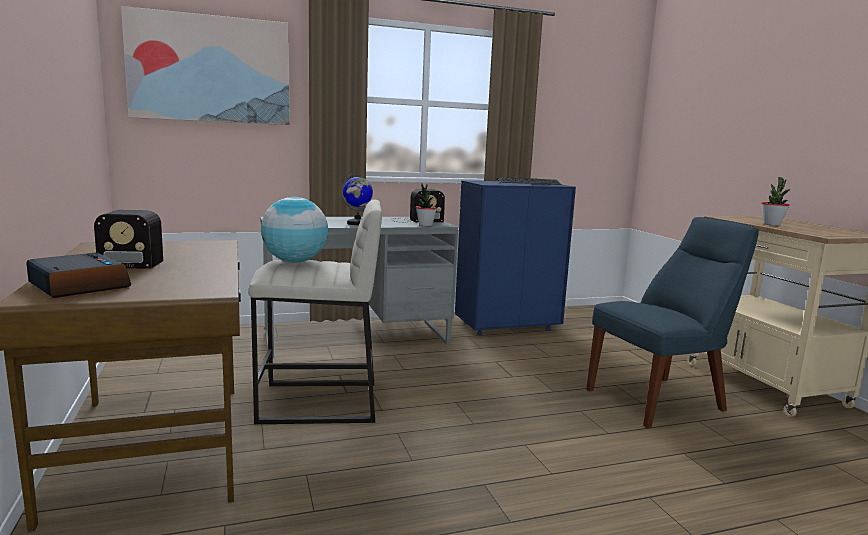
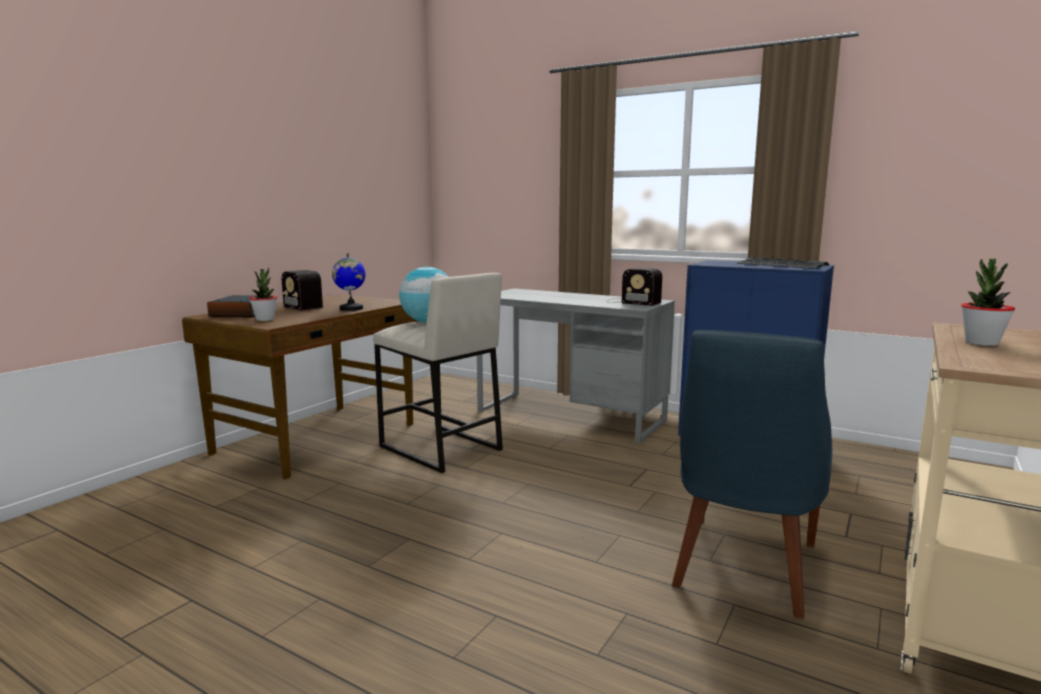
camera: 50 degrees right, 0 degrees up
picture [121,6,290,125] -> none
globe [342,173,373,225] -> globe moved to [332,253,366,311]
potted plant [416,184,437,227] -> potted plant moved to [249,268,277,321]
blue chair [586,217,759,428] -> blue chair turned 90 degrees clockwise [672,330,832,619]

